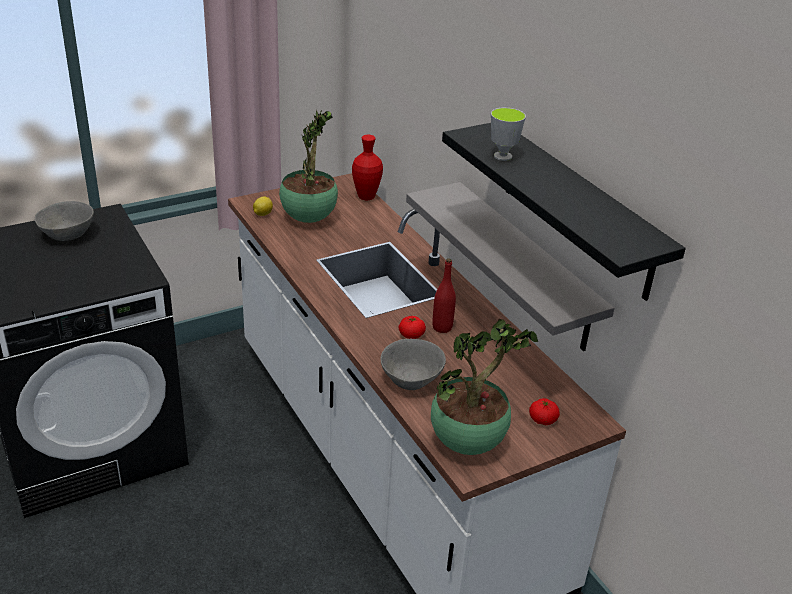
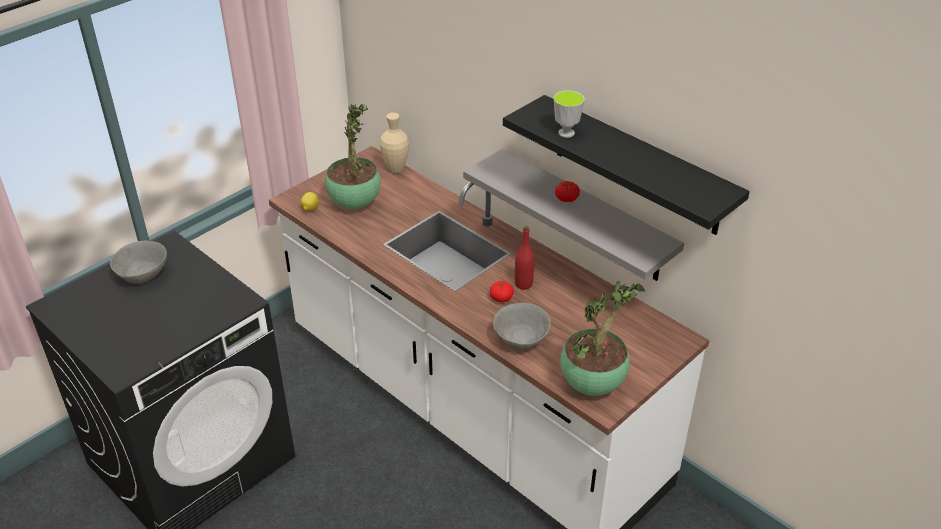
camera: 15 degrees left, 5 degrees up
red vase [352,134,383,201] -> beige vase [380,112,409,173]
tomato [529,398,560,426] -> tomato moved to [555,181,580,202]

